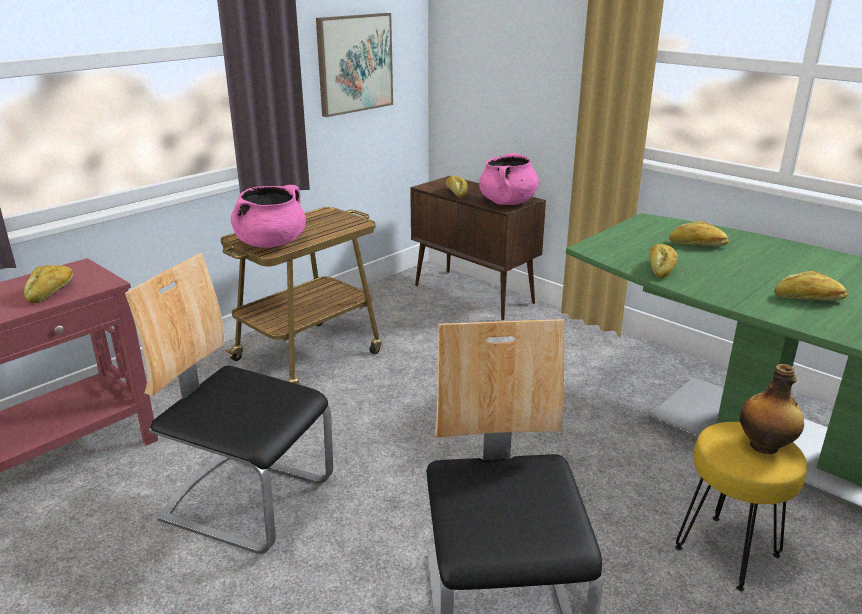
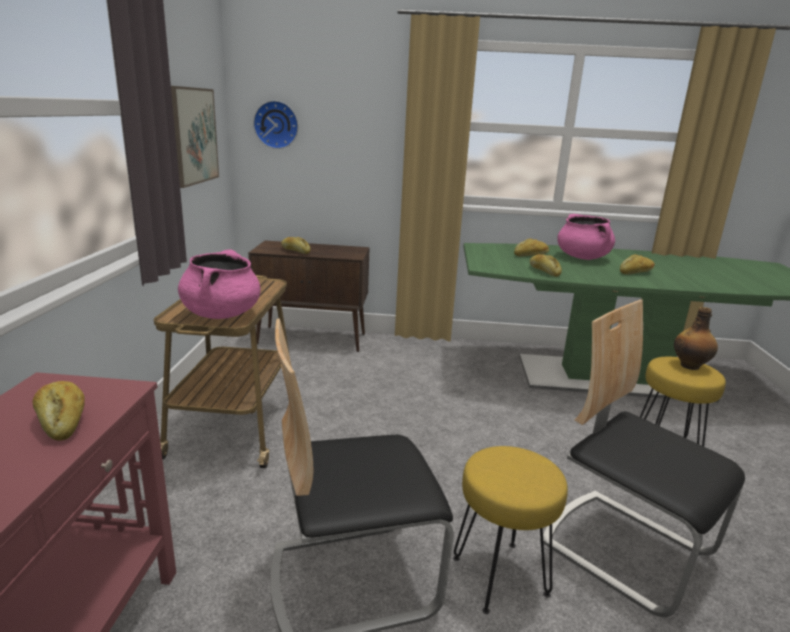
camera: 40 degrees left, 5 degrees down
pink cooking pot [479,153,539,205] -> pink cooking pot moved to [557,214,615,260]
none -> wall clock [253,100,298,149]
none -> yellow stool [453,446,568,614]

